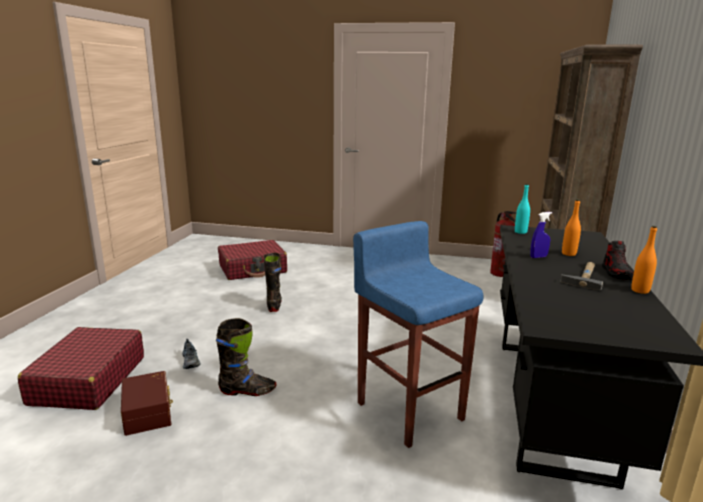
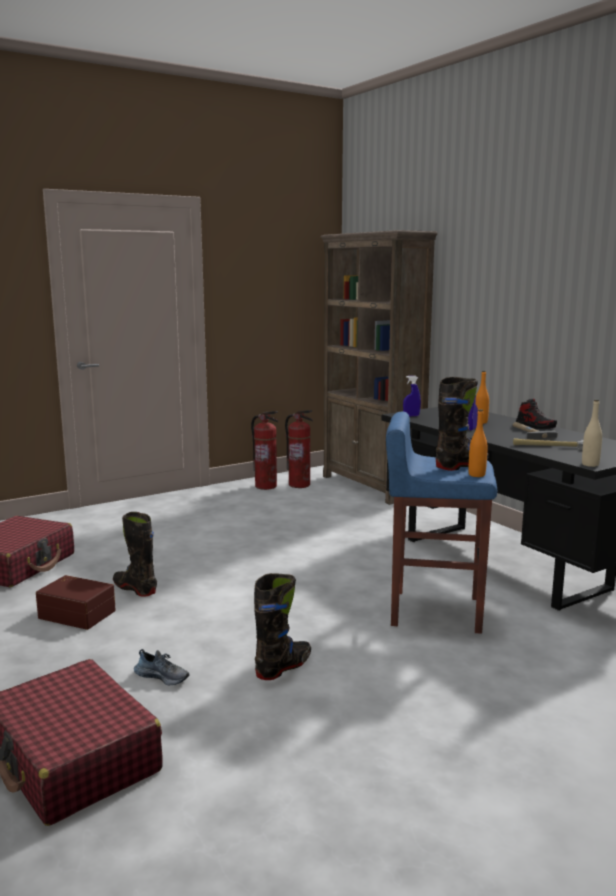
camera: 45 degrees left, 5 degrees down
brown storage box [121,371,173,436] -> brown storage box moved to [36,575,116,630]
turquoise bottle [515,184,530,234] -> blue spray bottle [403,376,421,416]
orange bottle [631,226,657,294] -> orange bottle moved to [469,409,487,477]
none -> fire extinguisher [251,411,278,490]
none -> black boot [436,377,489,471]
none -> hammer [513,438,583,450]
none -> beige bottle [582,400,602,467]

